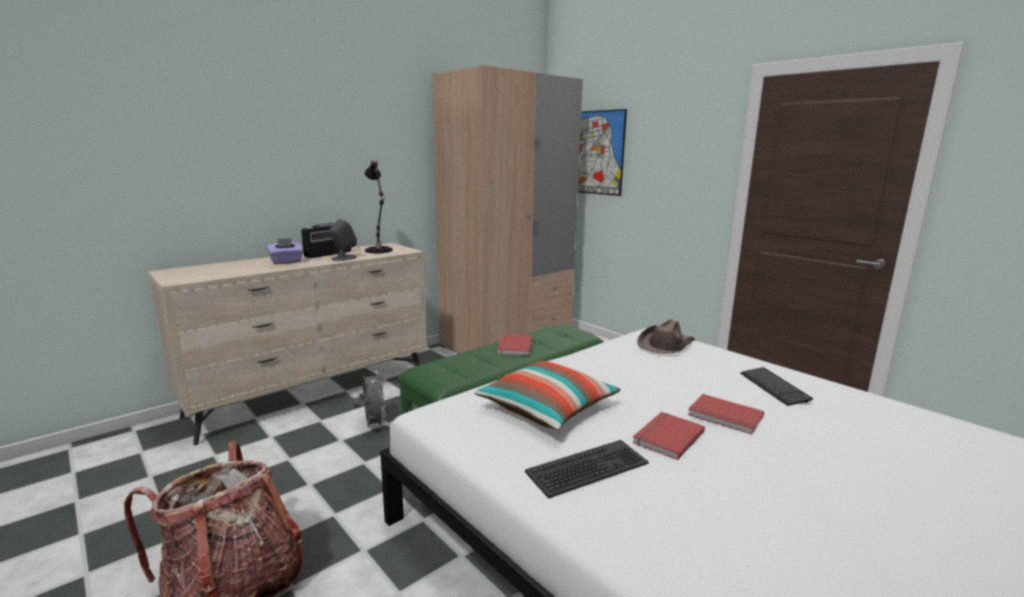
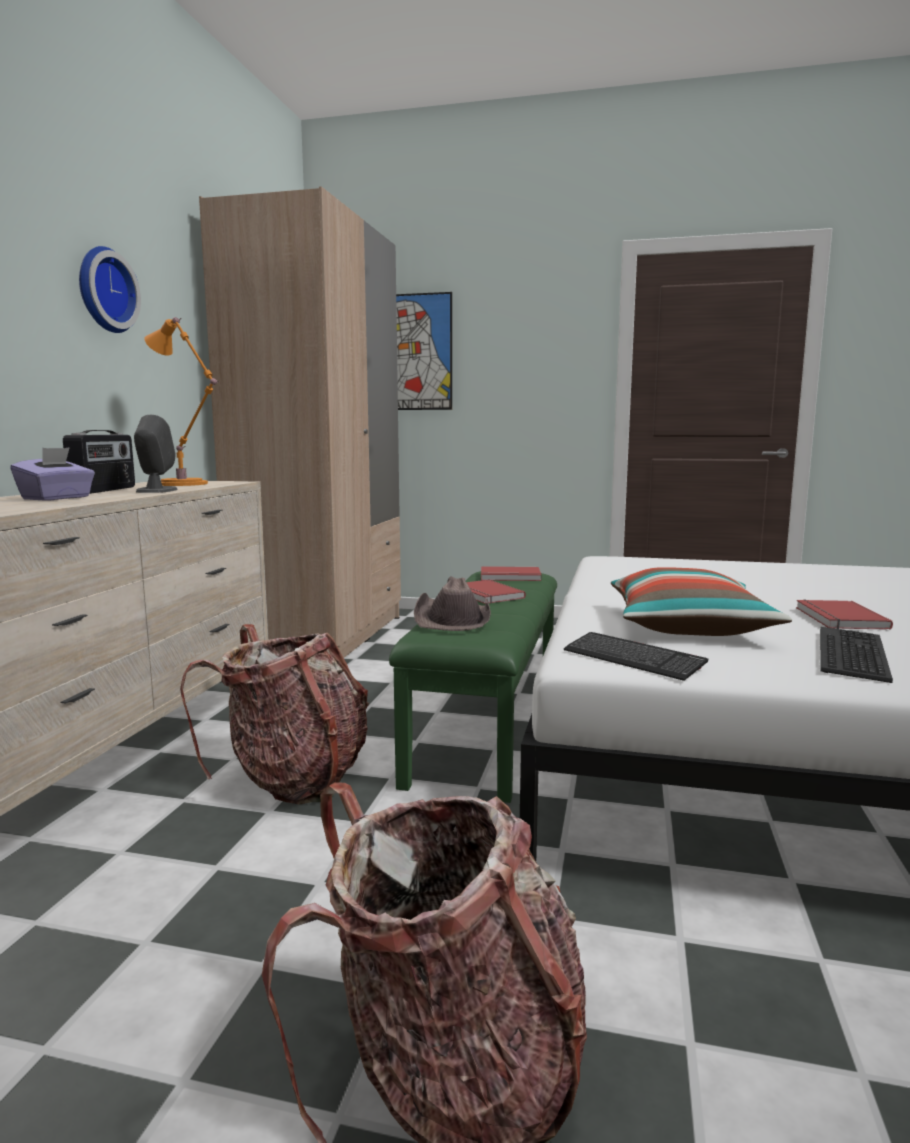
camera: 35 degrees left, 5 degrees down
grey fan [353,369,386,429] -> backpack [180,624,369,805]
black table lamp [365,160,393,253] -> orange table lamp [144,317,220,486]
brown hat [637,319,695,354] -> brown hat moved to [414,576,491,631]
red book [688,394,764,434] -> red book moved to [481,566,541,581]
keyboard [740,367,813,406] -> keyboard moved to [564,632,708,681]
none -> wall clock [79,246,141,333]

